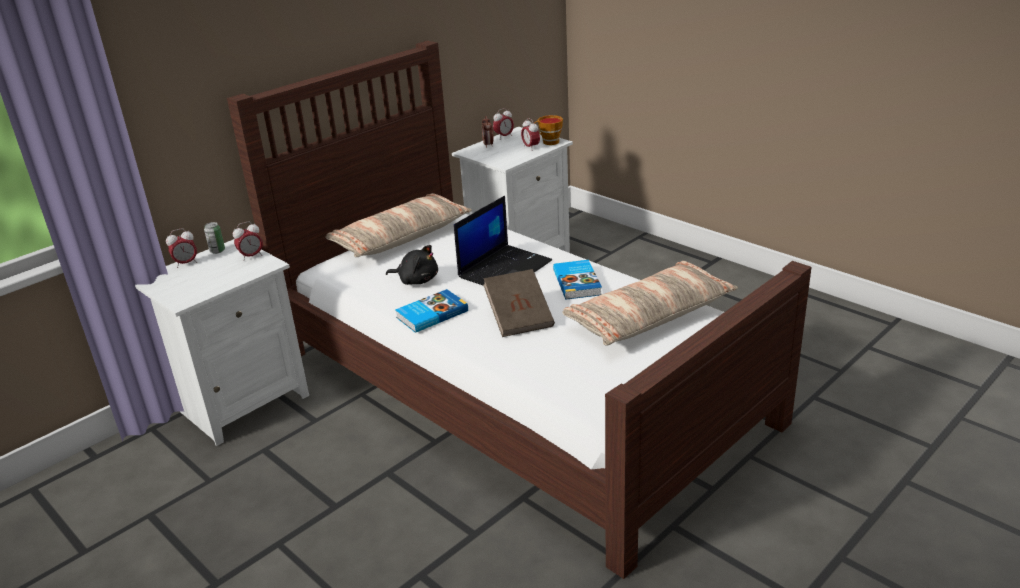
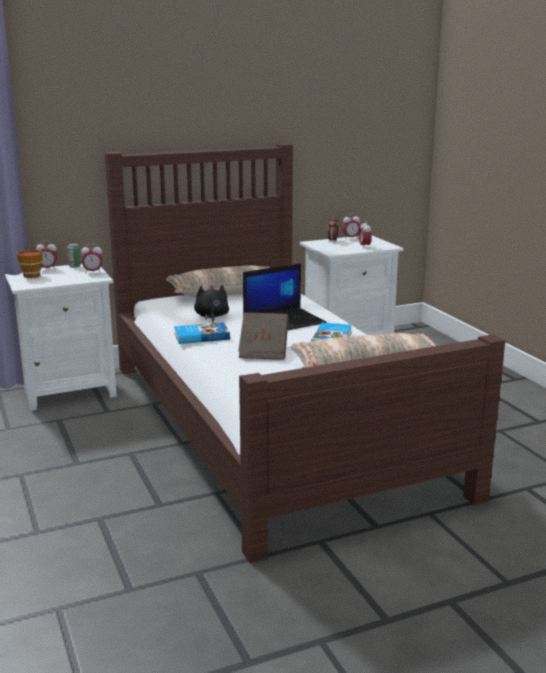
camera: 20 degrees right, 10 degrees down
black plush toy [386,245,438,285] -> black plush toy turned 135 degrees counterclockwise [194,285,229,323]
cup [534,115,563,145] -> cup moved to [17,250,43,278]

